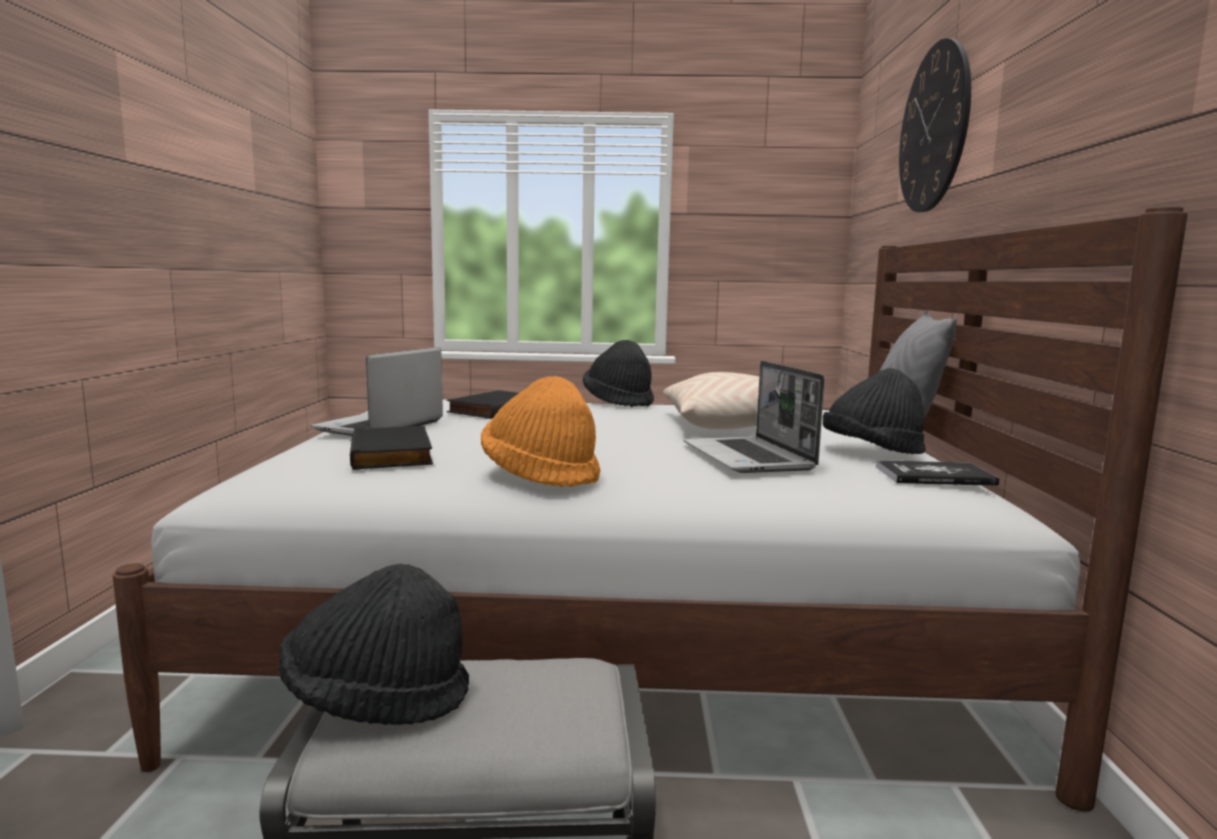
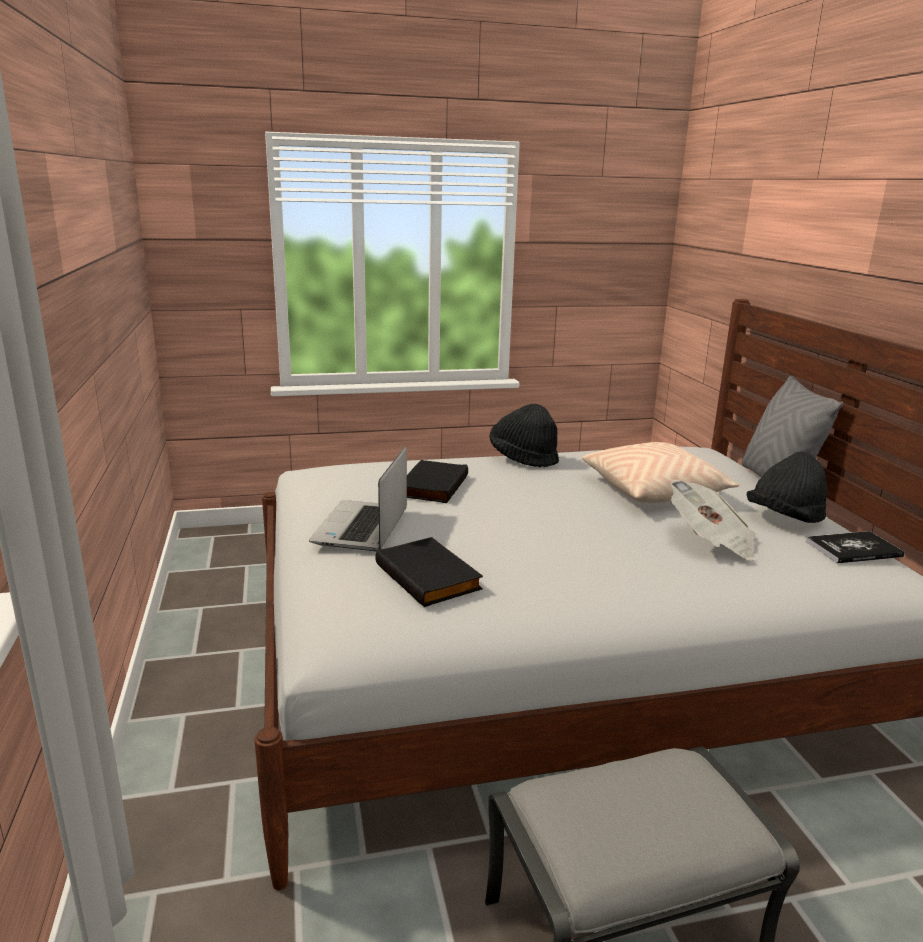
camera: 15 degrees left, 10 degrees up
black hat [279,564,469,725] -> none
orange hat [481,376,600,487] -> none
laptop [684,361,825,473] -> newspaper [670,479,756,561]
wall clock [899,38,971,212] -> none

